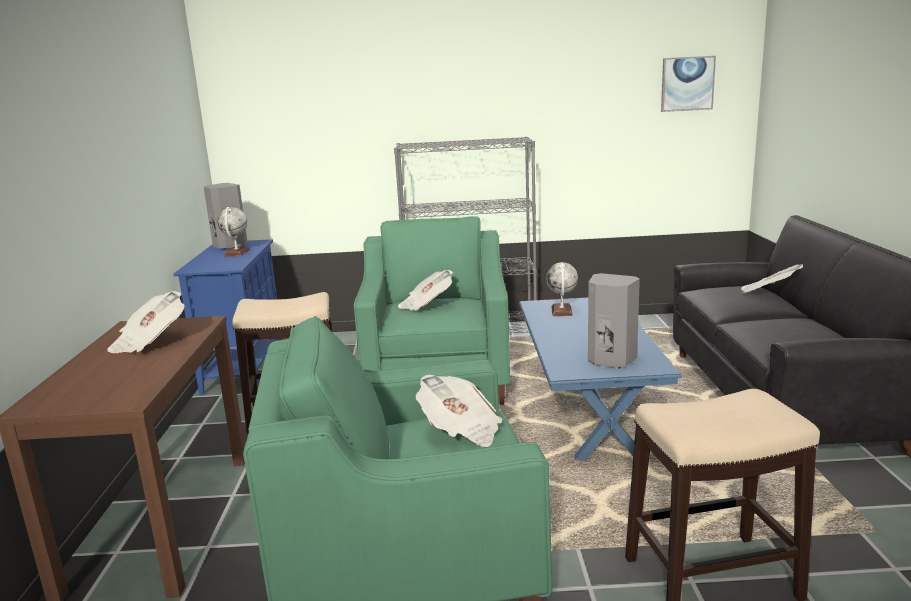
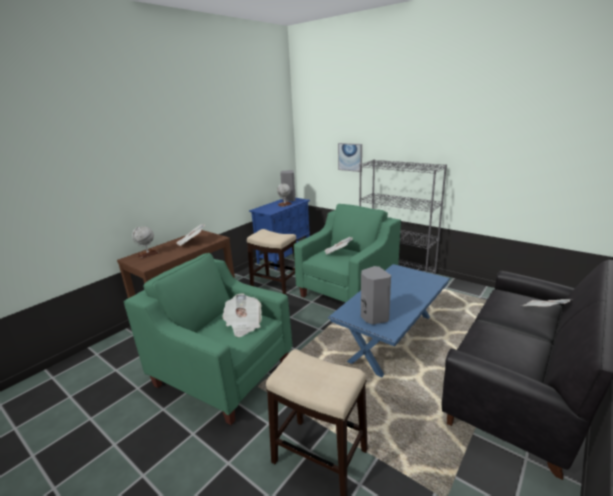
camera: 40 degrees right, 5 degrees up
globe [546,262,578,316] -> globe moved to [132,226,158,259]
picture [661,56,716,112] -> picture moved to [338,143,362,172]

